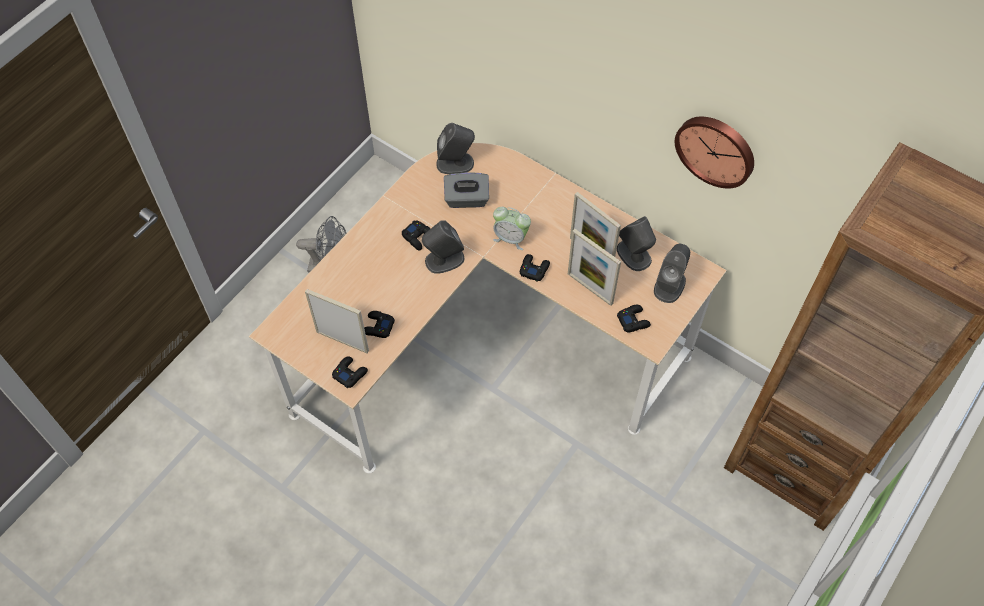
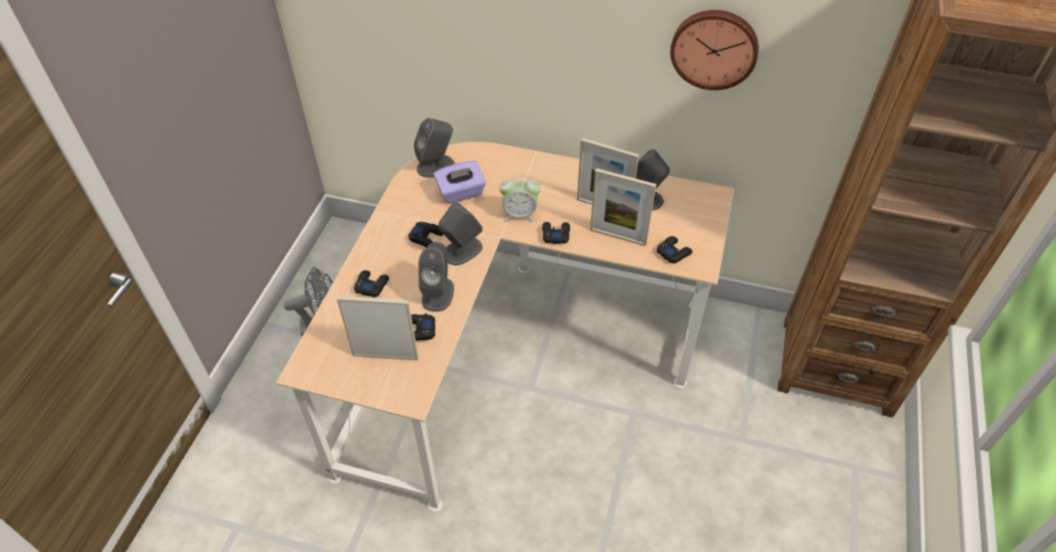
camera: 20 degrees left, 10 degrees down
black game controller [332,356,368,388] -> black game controller moved to [354,270,389,297]
grey tissue box [444,173,489,208] -> purple tissue box [433,161,486,204]
grey speaker [654,244,690,303] -> grey speaker moved to [418,242,454,312]

